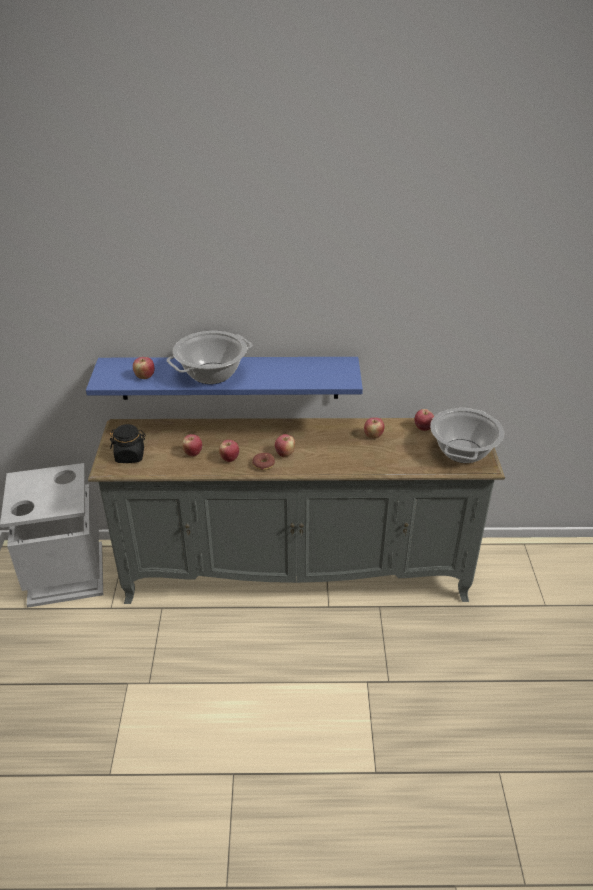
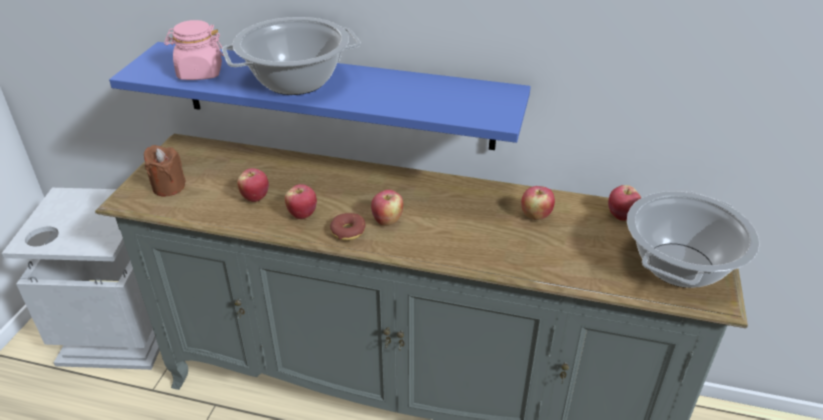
camera: 15 degrees right, 0 degrees up
black jar [110,424,146,463] -> brown candle [144,145,186,197]
apple [133,357,155,379] -> pink jar [164,20,224,80]

